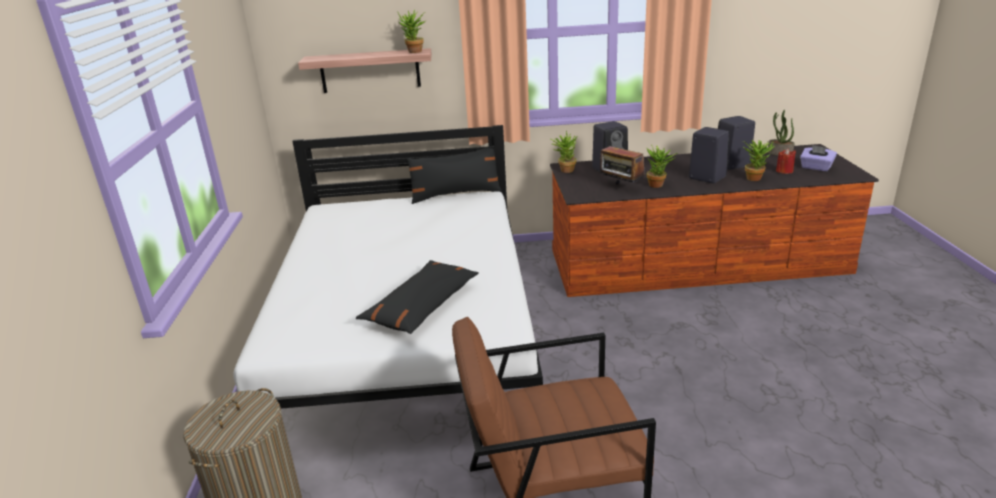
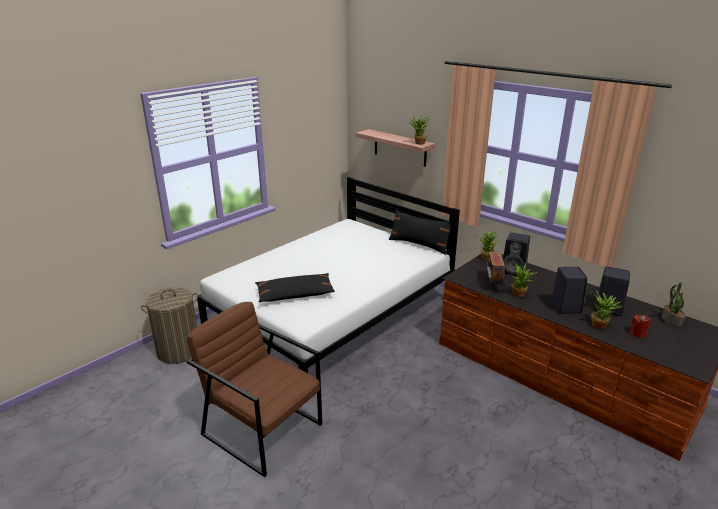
camera: 45 degrees right, 0 degrees up
purple tissue box [800,145,837,171] -> none

